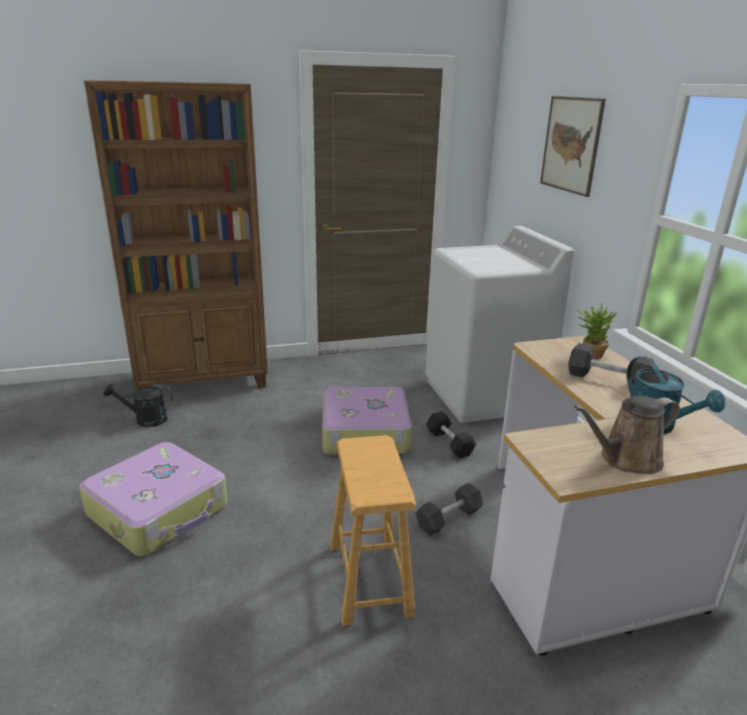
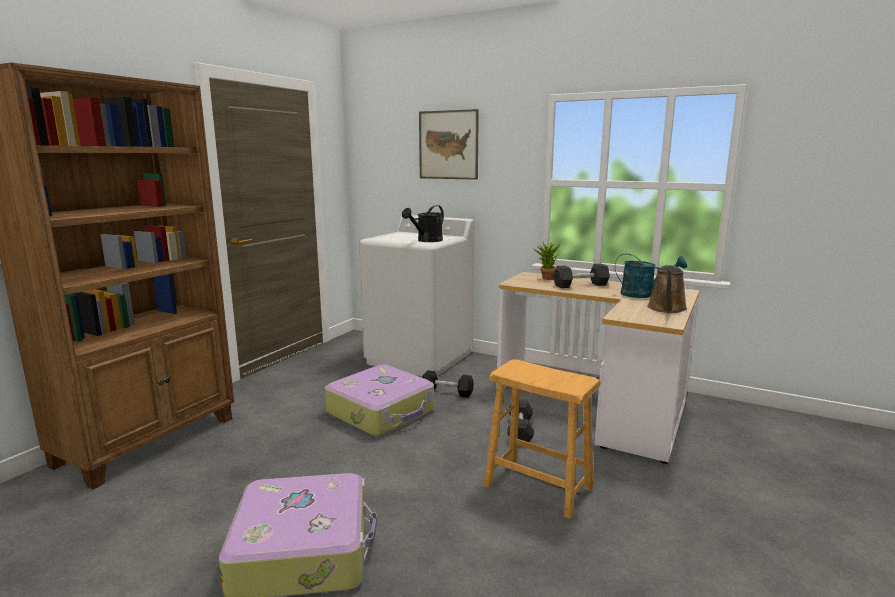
camera: 45 degrees left, 10 degrees down
black watering can [104,384,172,427] -> black watering can moved to [402,205,444,242]

